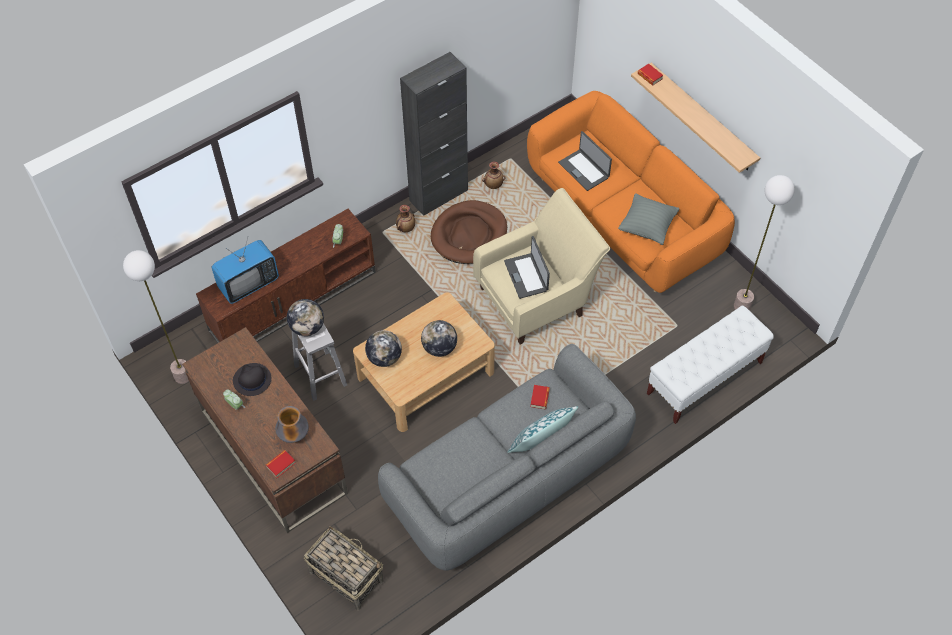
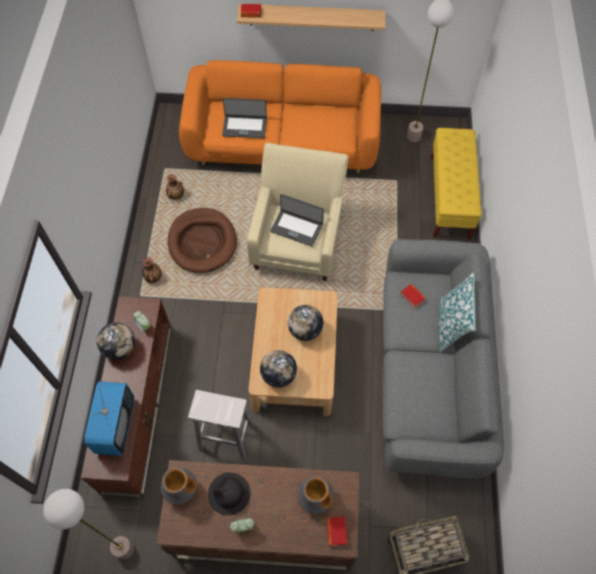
camera: 50 degrees left, 5 degrees up
globe [287,299,324,336] -> globe moved to [97,323,135,360]
black cabinet [400,52,468,216] -> none
grey pillow [618,193,679,245] -> none
white bench [647,306,774,424] -> yellow bench [431,128,482,239]
none -> vase [161,467,197,505]

